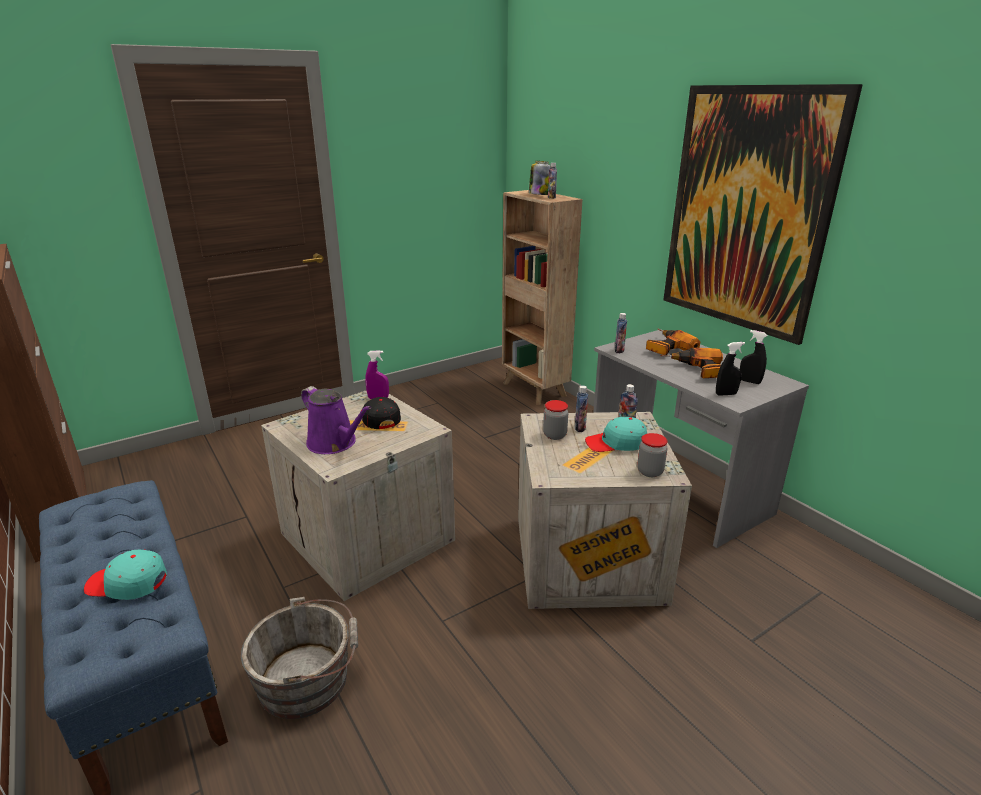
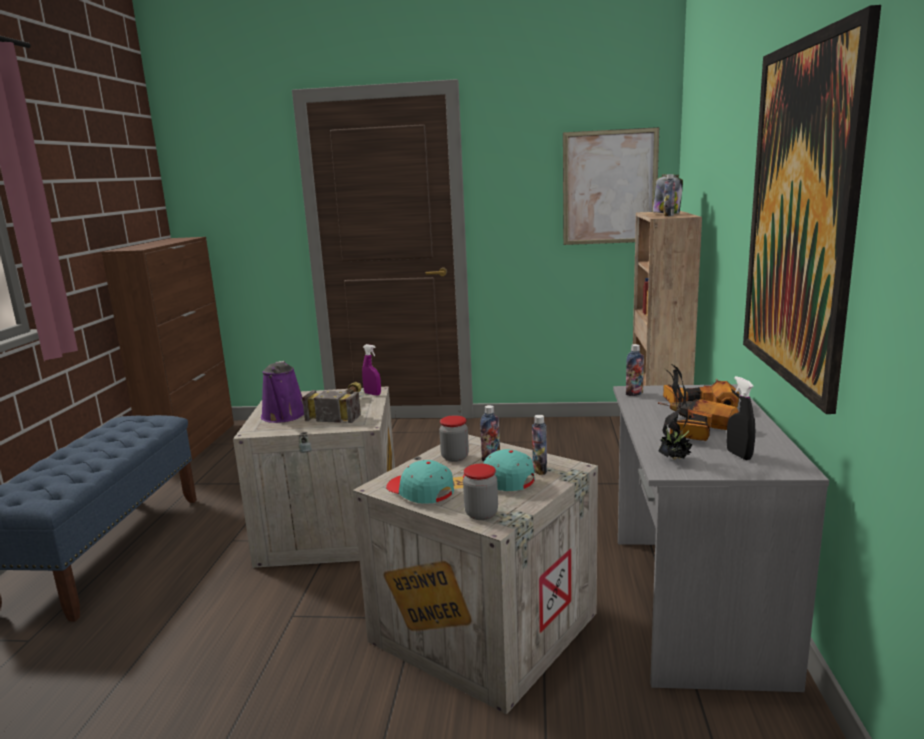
camera: 40 degrees right, 10 degrees down
turquoise cap [84,550,167,600] -> turquoise cap moved to [386,460,454,504]
grey bucket [241,597,358,719] -> none
black cap [360,397,401,429] -> hammer [302,382,362,423]
black spray bottle [716,342,745,396] -> potted plant [657,364,693,460]
none -> picture [563,127,659,245]

